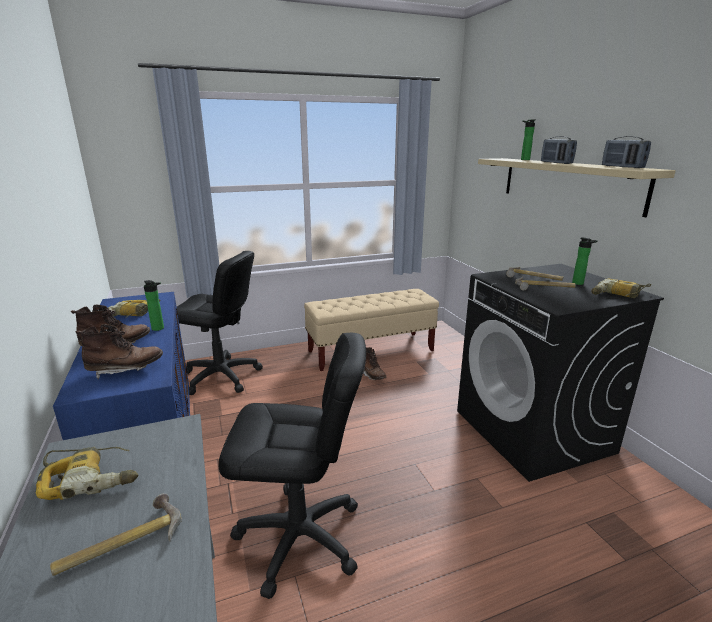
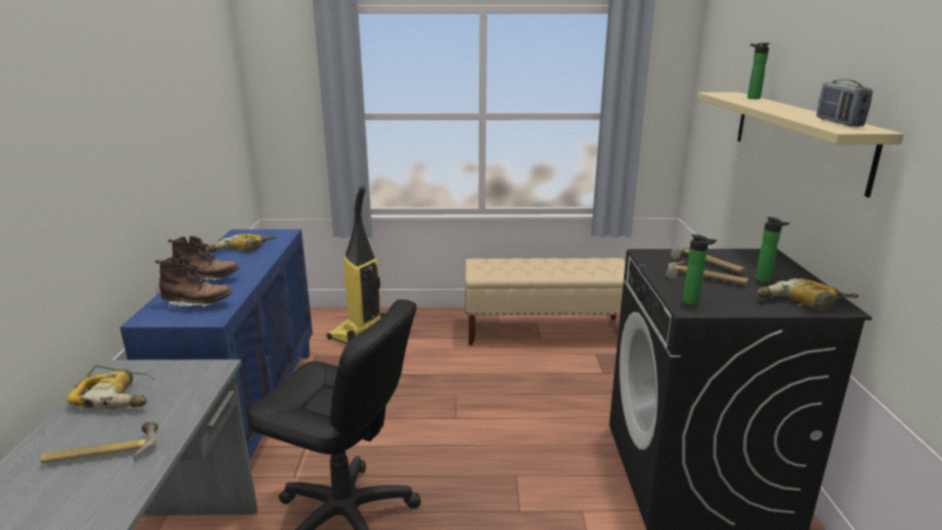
camera: 20 degrees right, 0 degrees up
bottle [144,280,164,331] -> bottle moved to [683,235,717,305]
black office chair [177,251,263,395] -> vacuum cleaner [327,186,385,344]
brown boot [363,347,386,380] -> none
radio [541,136,577,164] -> none

